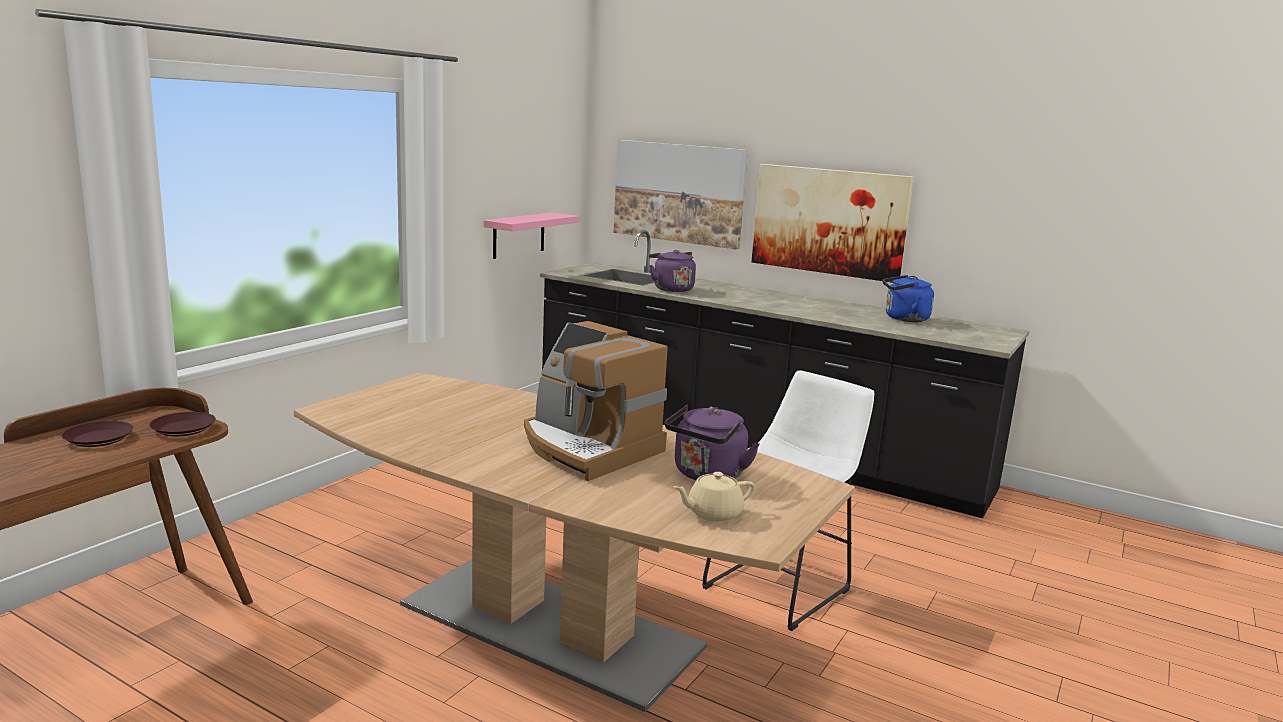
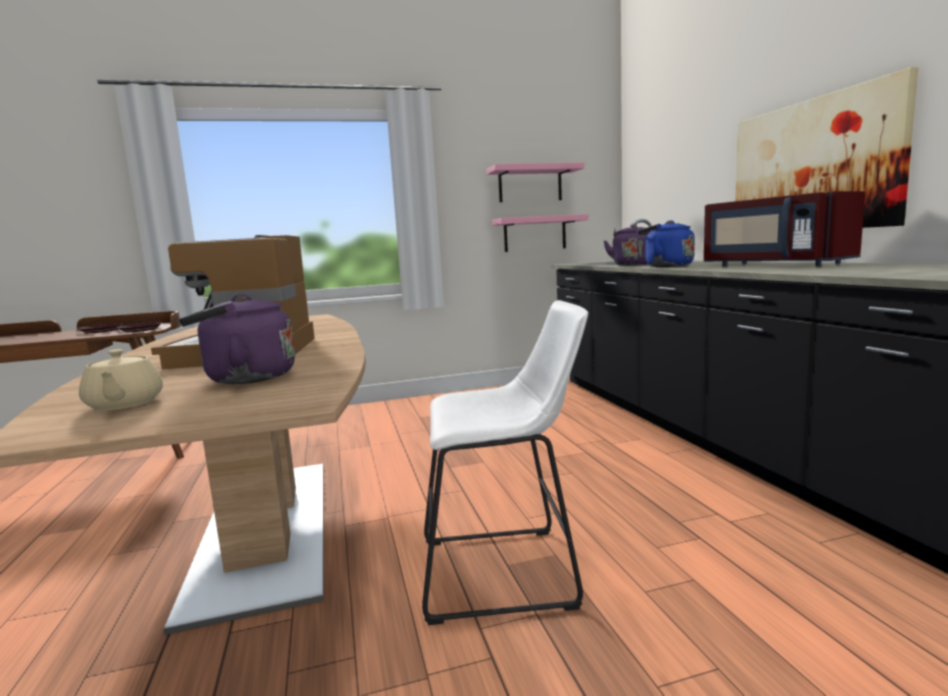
camera: 45 degrees right, 5 degrees down
picture [613,140,748,250] -> none
beige teapot [673,472,755,522] -> beige teapot turned 135 degrees counterclockwise [79,349,163,410]
blue kettle [883,275,934,322] -> blue kettle moved to [637,220,695,267]
none -> pink shelf [486,162,585,202]
none -> red microwave [704,191,865,266]

